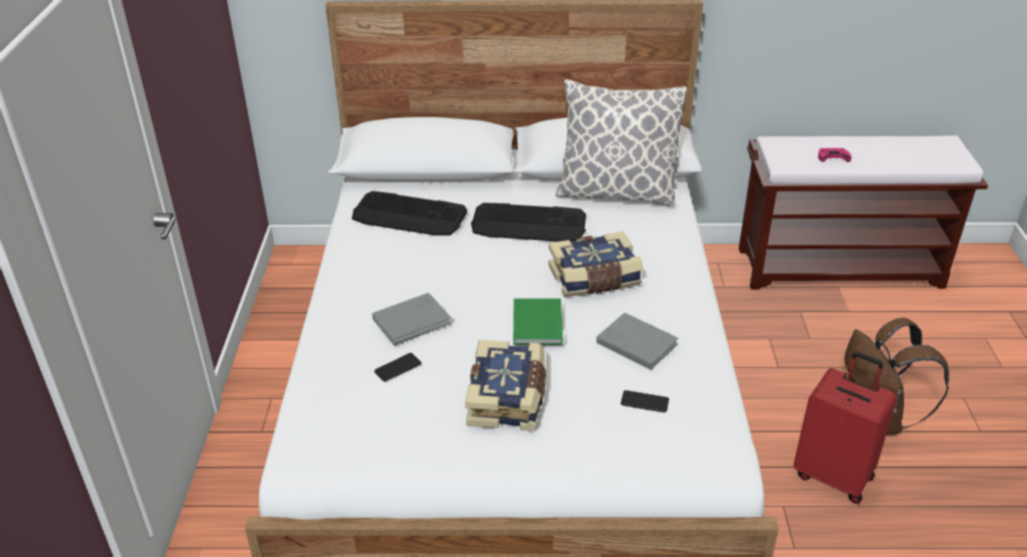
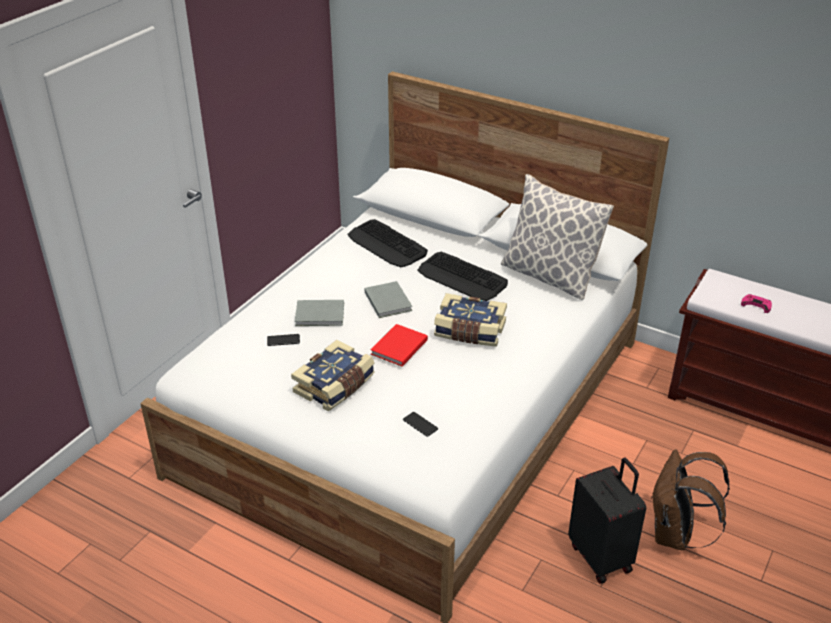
camera: 30 degrees right, 0 degrees up
green book [513,298,563,345] -> red book [371,324,428,367]
grey book [596,313,679,370] -> grey book moved to [365,281,412,318]
red suitcase [793,352,897,504] -> black suitcase [568,458,646,584]

